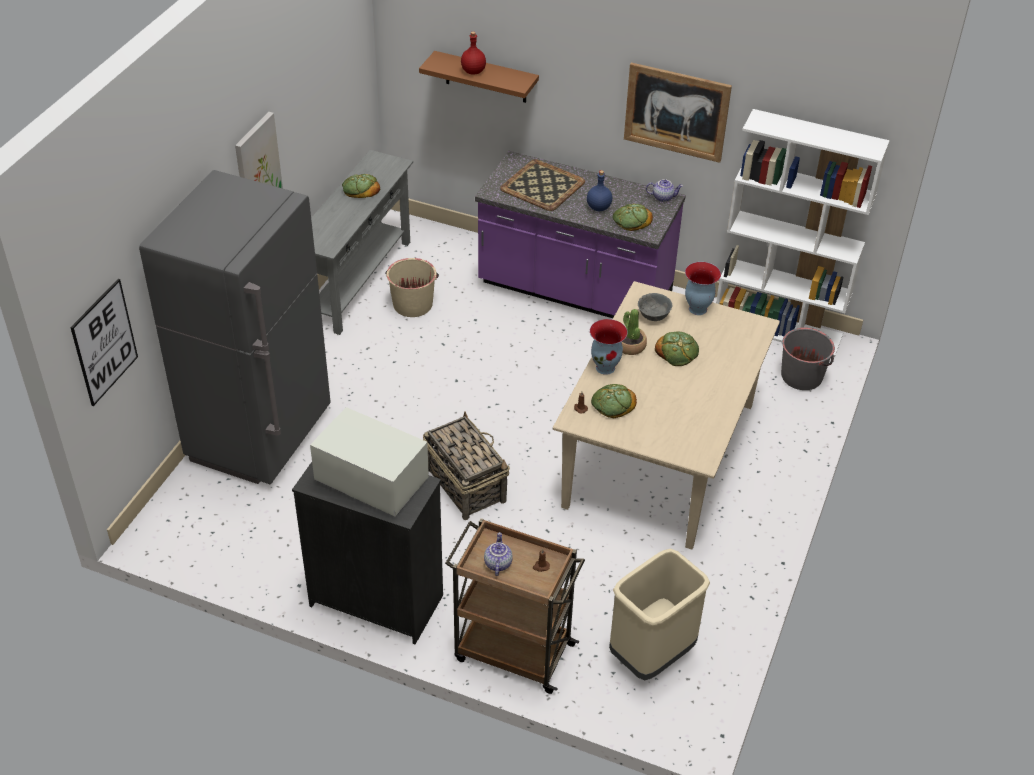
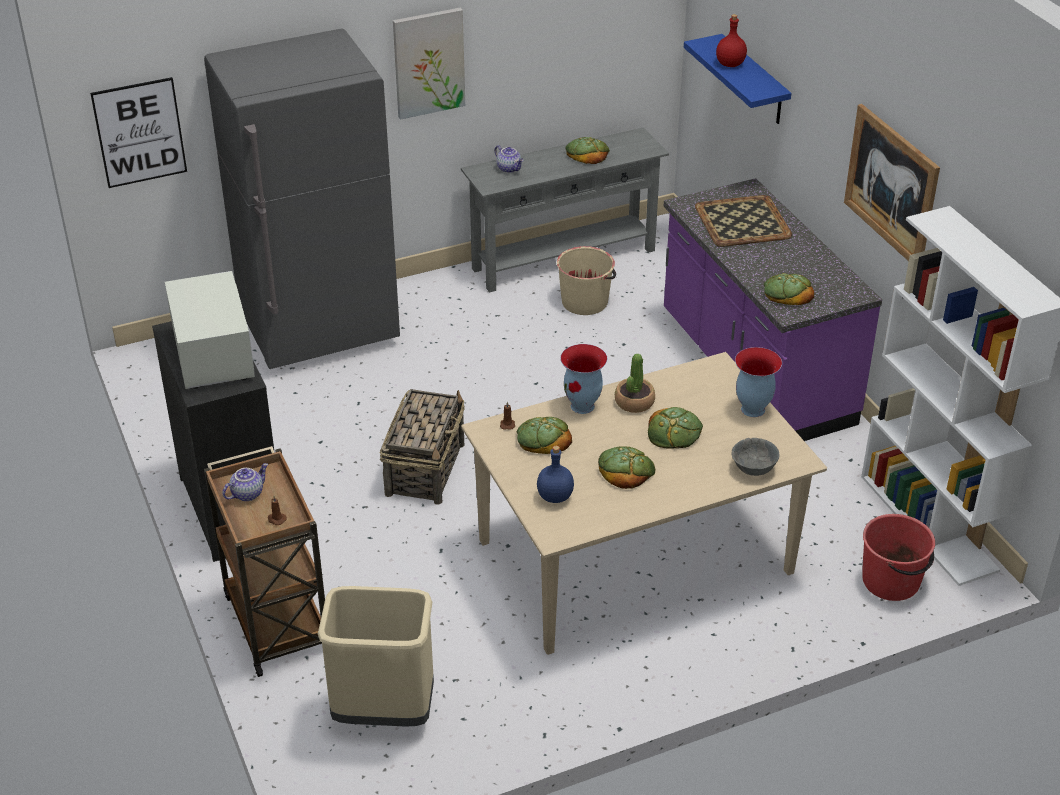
camera: 45 degrees right, 5 degrees down
brown shelf [419,51,539,103] -> blue shelf [684,34,791,124]
blue bottle [587,170,612,211] -> blue bottle moved to [537,446,574,503]
grey bowl [638,293,672,321] -> grey bowl moved to [731,438,780,476]
teapot [646,179,683,202] -> teapot moved to [494,145,524,173]
grey bucket [781,328,835,390] -> red bucket [862,514,935,601]
none -> bread [598,446,655,489]

